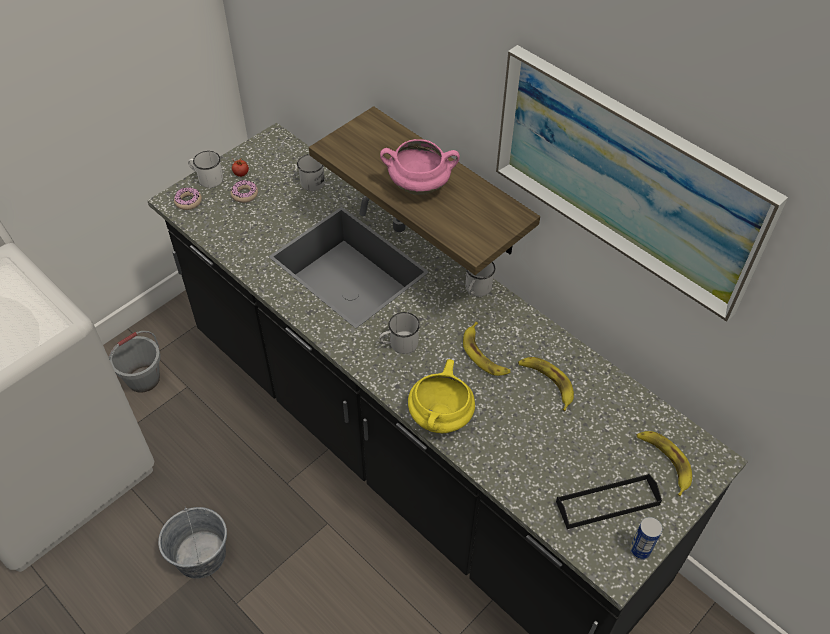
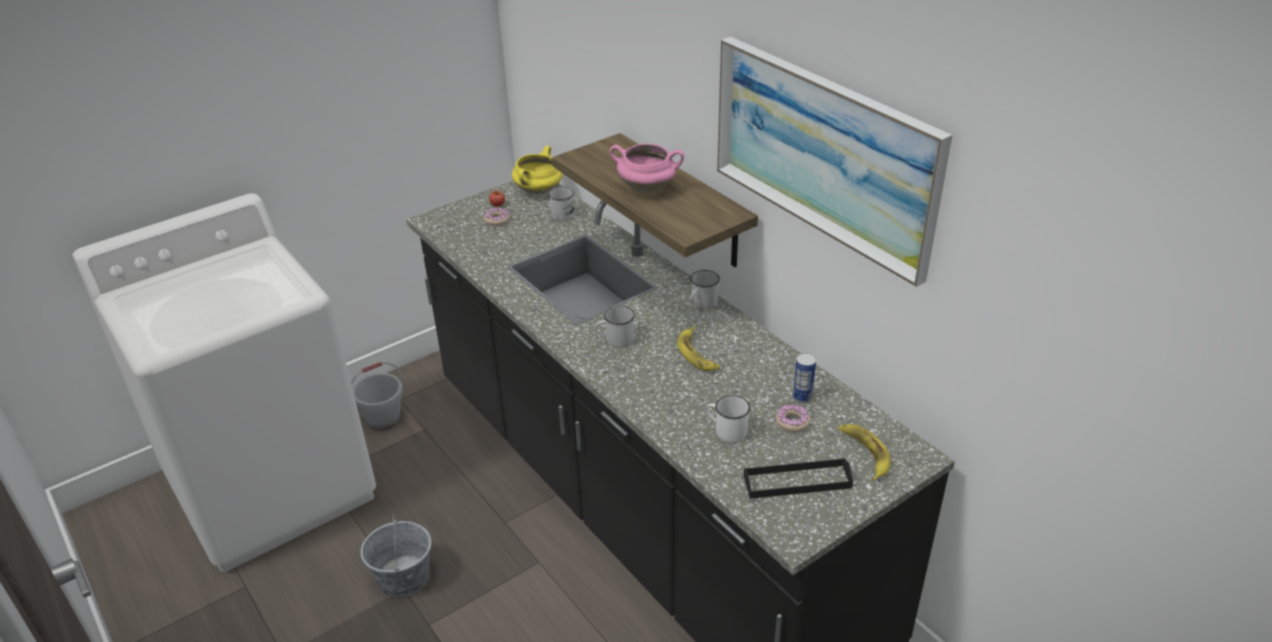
camera: 10 degrees right, 15 degrees down
donut [174,188,202,210] -> donut moved to [776,405,810,432]
white mug [188,151,223,188] -> white mug moved to [706,395,750,443]
yellow cooking pot [408,359,475,433] -> yellow cooking pot moved to [512,146,563,194]
banana [518,357,574,411] -> none
can [630,517,663,560] -> can moved to [793,353,816,404]

